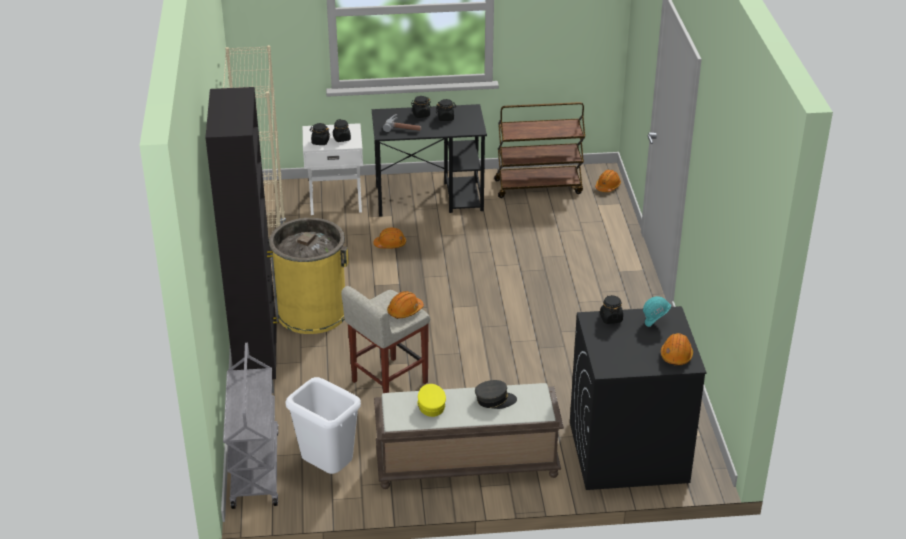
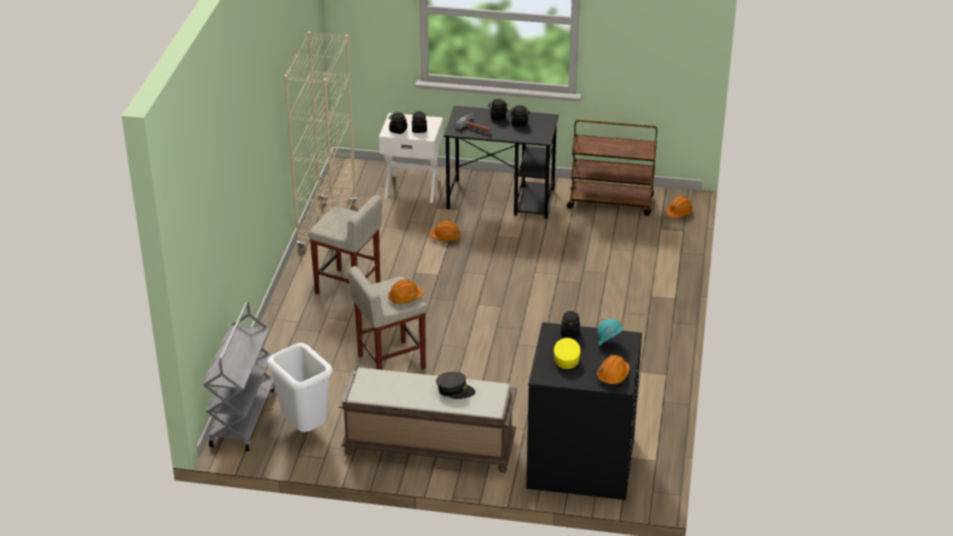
camera: 15 degrees right, 0 degrees up
black cabinet [205,87,279,393] -> none
yellow trash can [269,218,349,334] -> beige stool [308,195,382,306]
yellow cap [418,384,446,417] -> yellow cap moved to [554,338,581,369]

